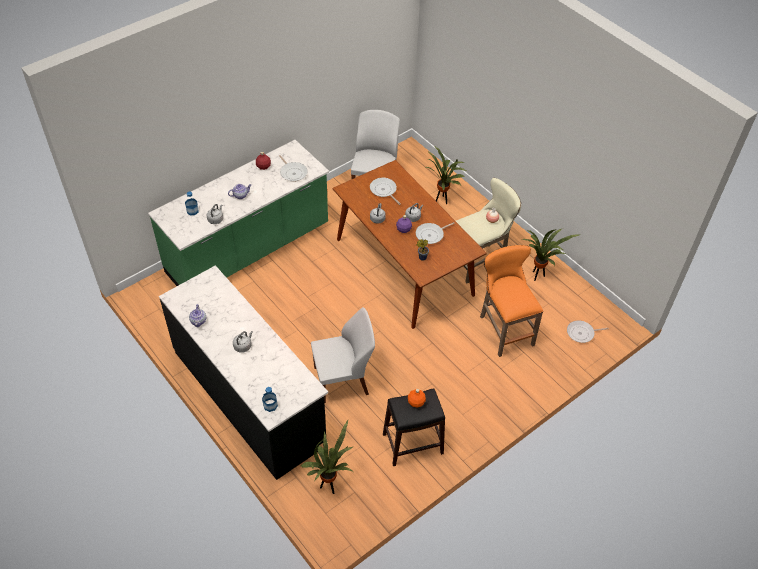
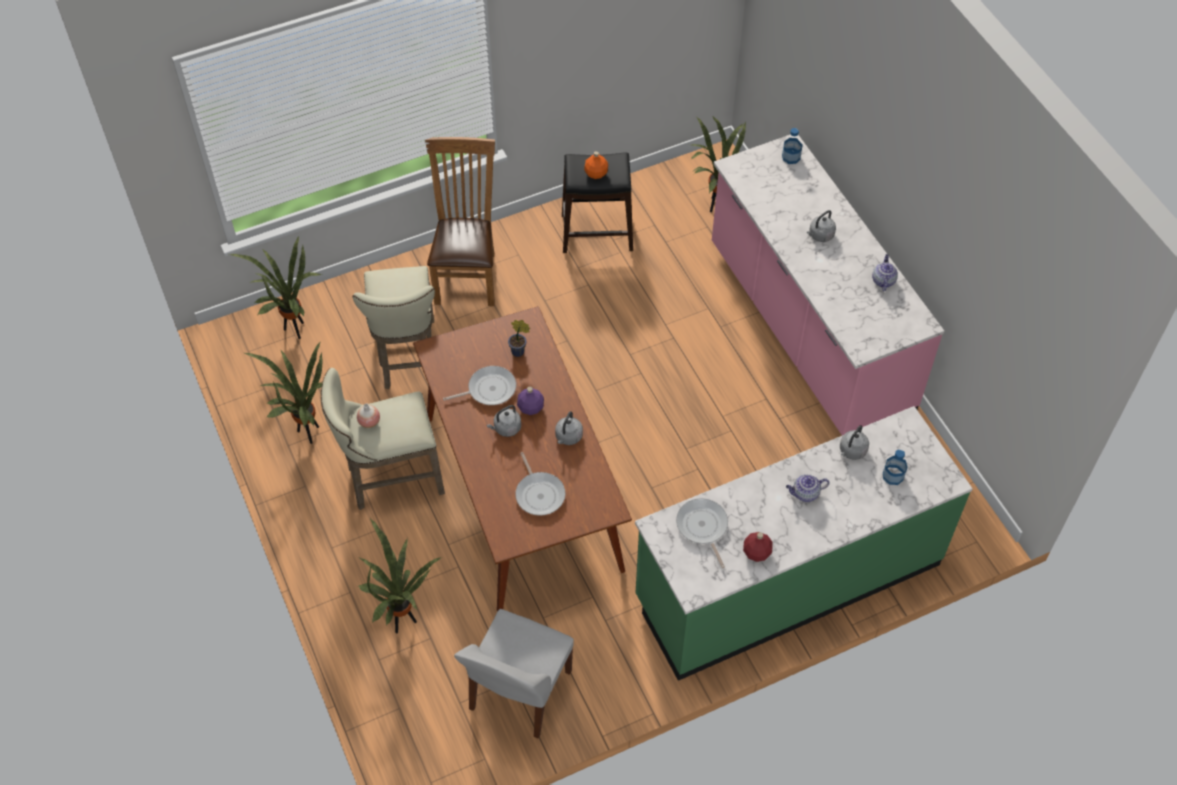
camera: 165 degrees left, 5 degrees up
black counter [159,265,328,480] -> pink counter [712,134,944,435]
white chair [311,307,375,403] -> none
orange stool [480,245,543,357] -> beige stool [353,266,435,389]
frying pan [567,320,609,343] -> potted plant [229,237,322,339]
none -> brown chair [425,137,495,306]

